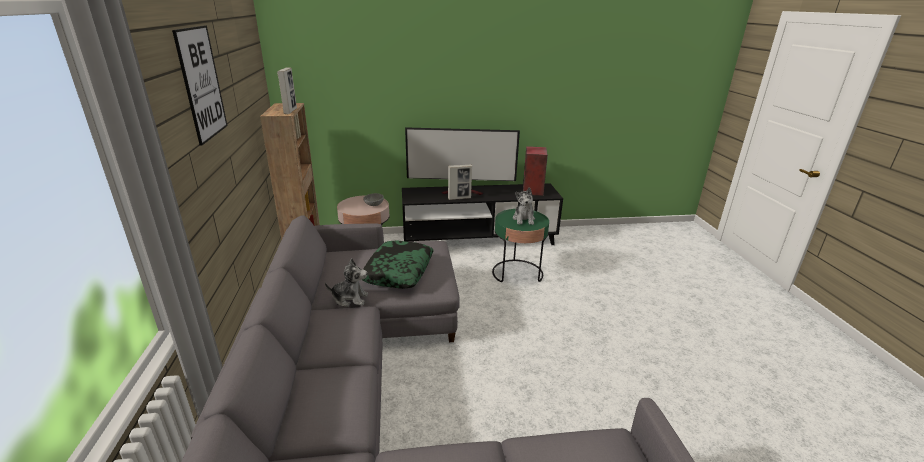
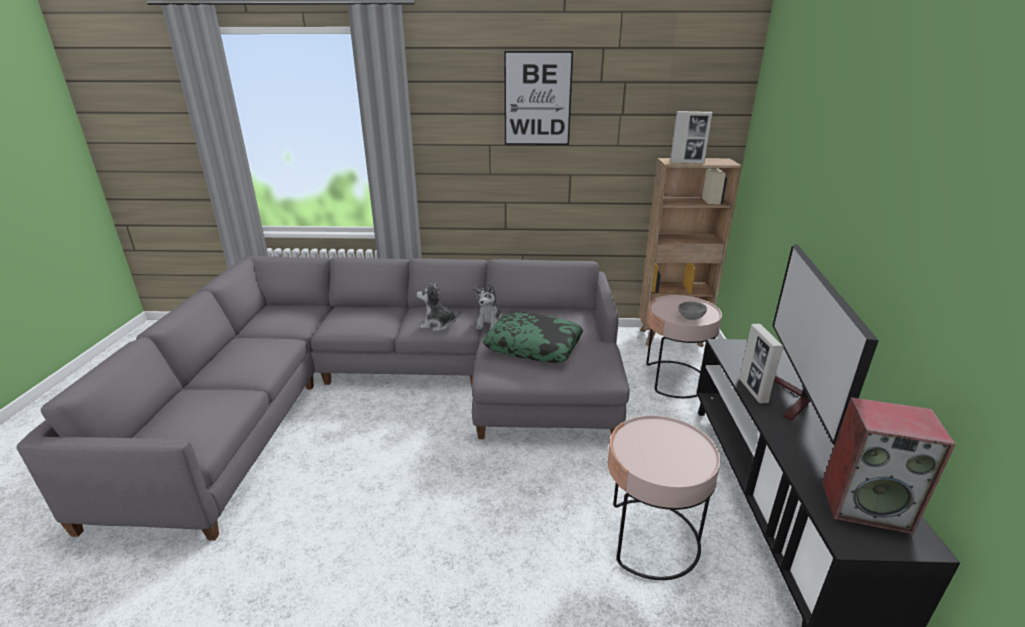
camera: 100 degrees right, 0 degrees up
green side table [492,209,549,282] -> pink side table [608,415,721,580]
plush toy [513,187,535,225] -> plush toy moved to [417,282,461,331]

